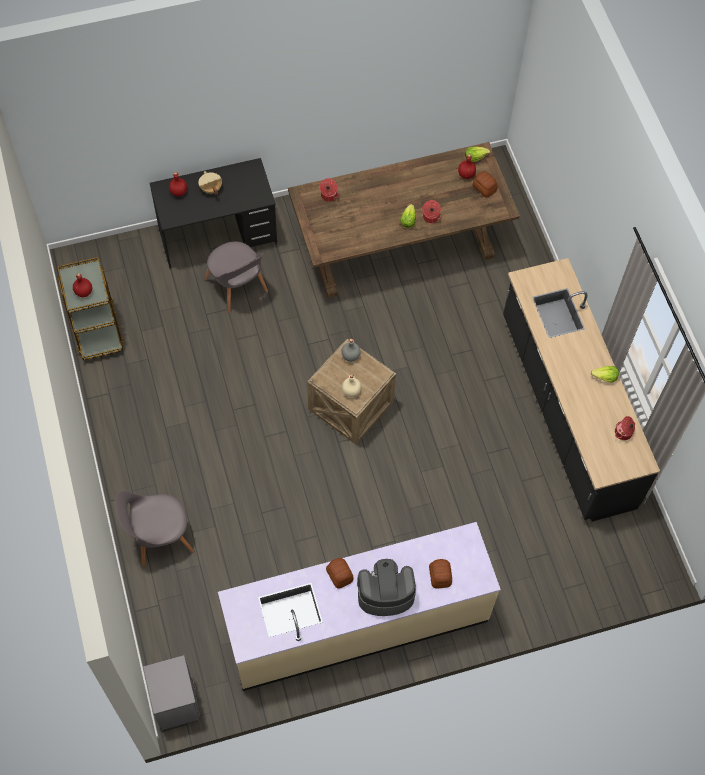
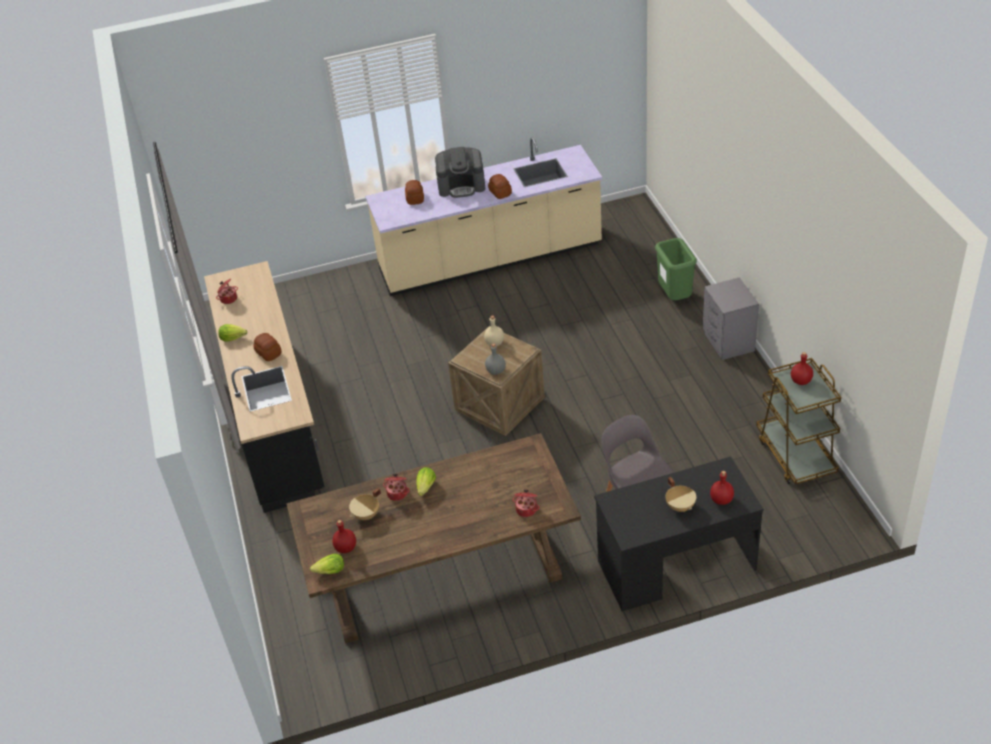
camera: 175 degrees left, 20 degrees down
grey chair [115,491,194,567] -> green trash can [655,238,697,300]
grey nightstand [143,655,201,730] -> grey nightstand moved to [703,277,759,360]
bread [473,171,498,198] -> bread moved to [254,333,282,361]
none -> beige cooking pot [349,488,381,520]

